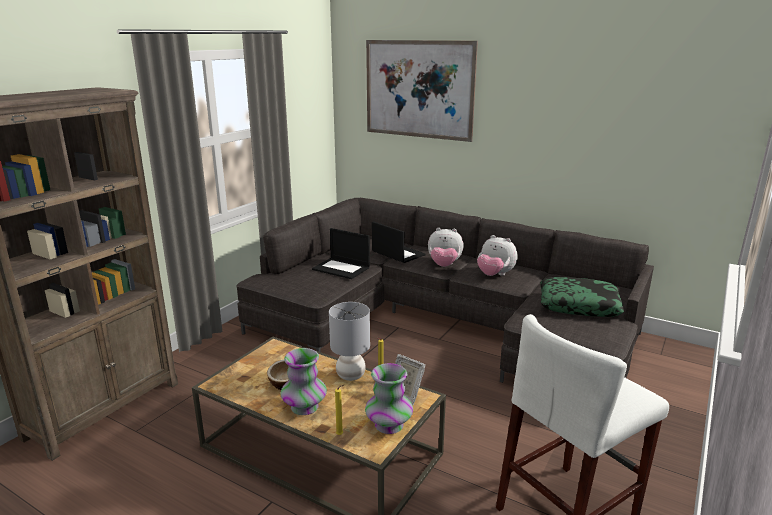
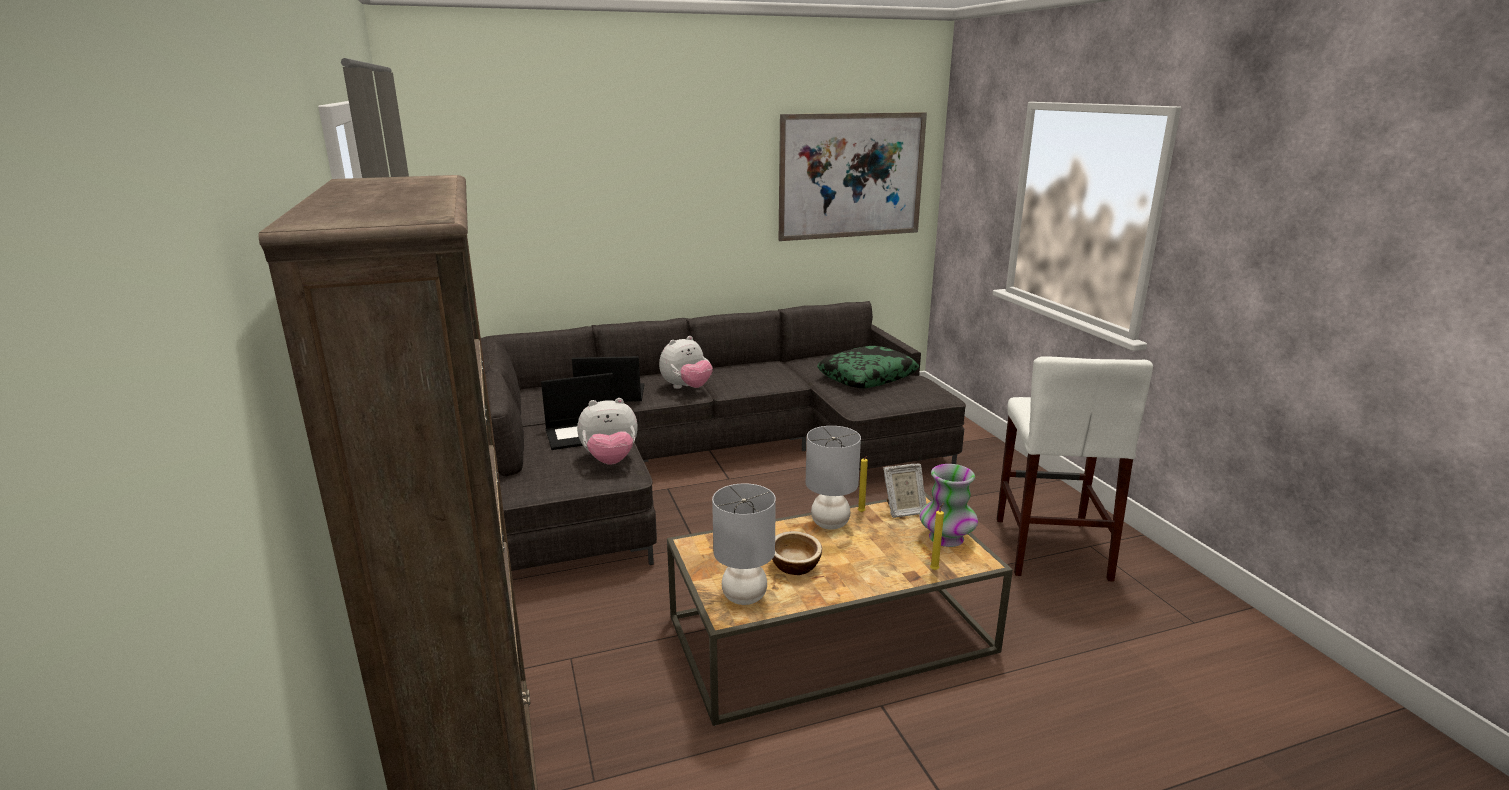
camera: 50 degrees left, 0 degrees up
vase [281,348,327,415] -> none
picture [366,40,478,142] -> picture moved to [779,112,927,241]
plush toy [477,235,517,276] -> plush toy moved to [577,398,638,465]
none -> grey table lamp [712,483,776,605]

